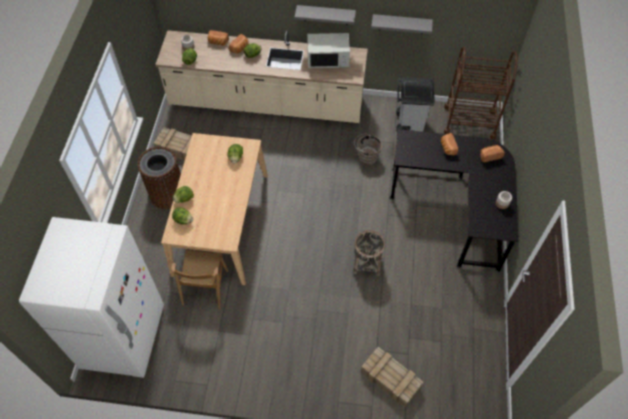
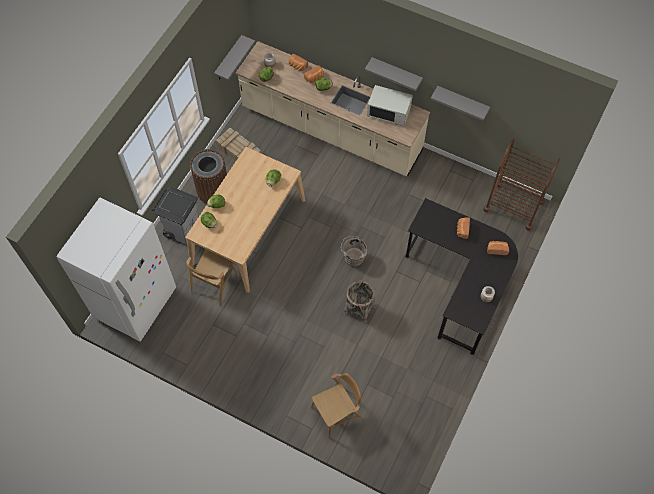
camera: 20 degrees right, 5 degrees up
brown bucket [354,134,382,165] -> brown bucket moved to [341,236,367,267]
crate [361,347,423,407] -> brown chair [311,373,364,439]
grey trash can [396,77,435,132] -> grey trash can moved to [152,187,198,245]
none -> grey shelf [214,35,255,81]

